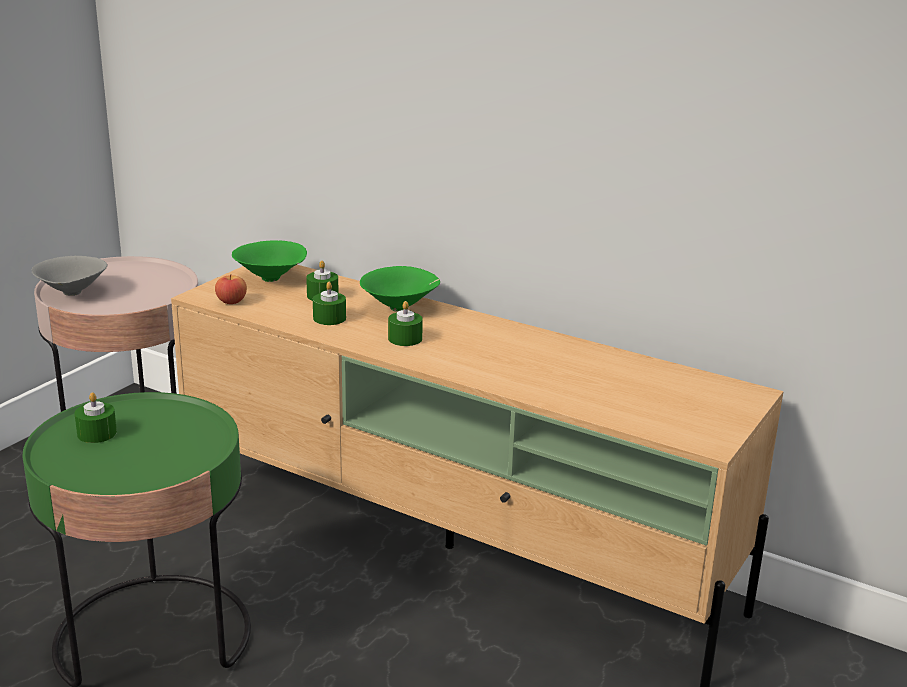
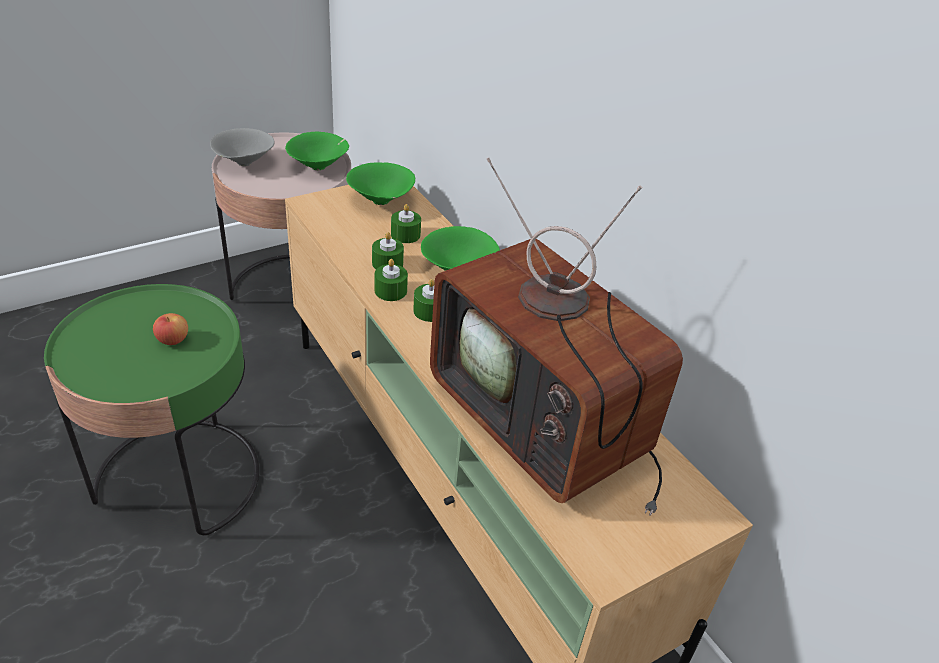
camera: 25 degrees right, 15 degrees up
green candle [75,393,117,443] -> green candle moved to [375,259,408,301]
apple [215,274,247,304] -> apple moved to [153,313,188,345]
none -> green bowl [285,131,349,171]
none -> television [430,158,683,516]

